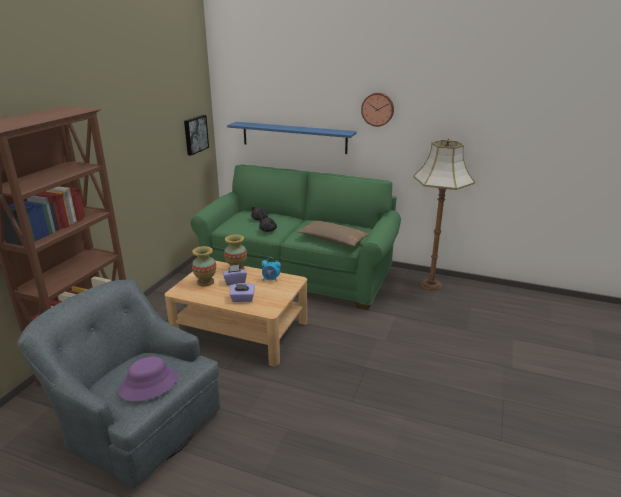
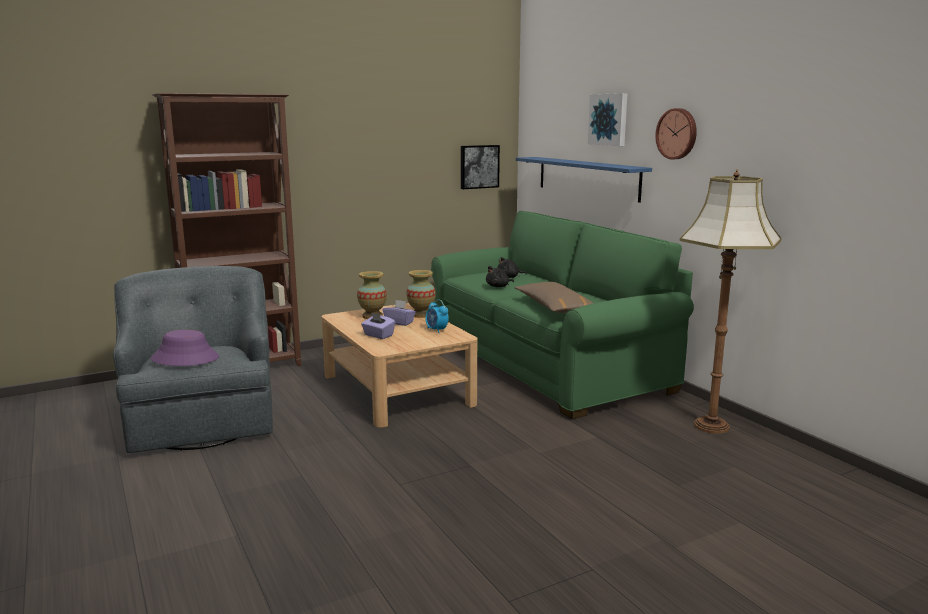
camera: 40 degrees right, 10 degrees down
none -> picture [588,93,627,146]

